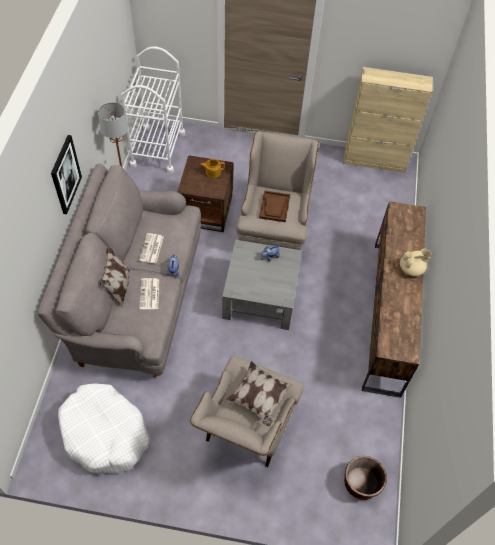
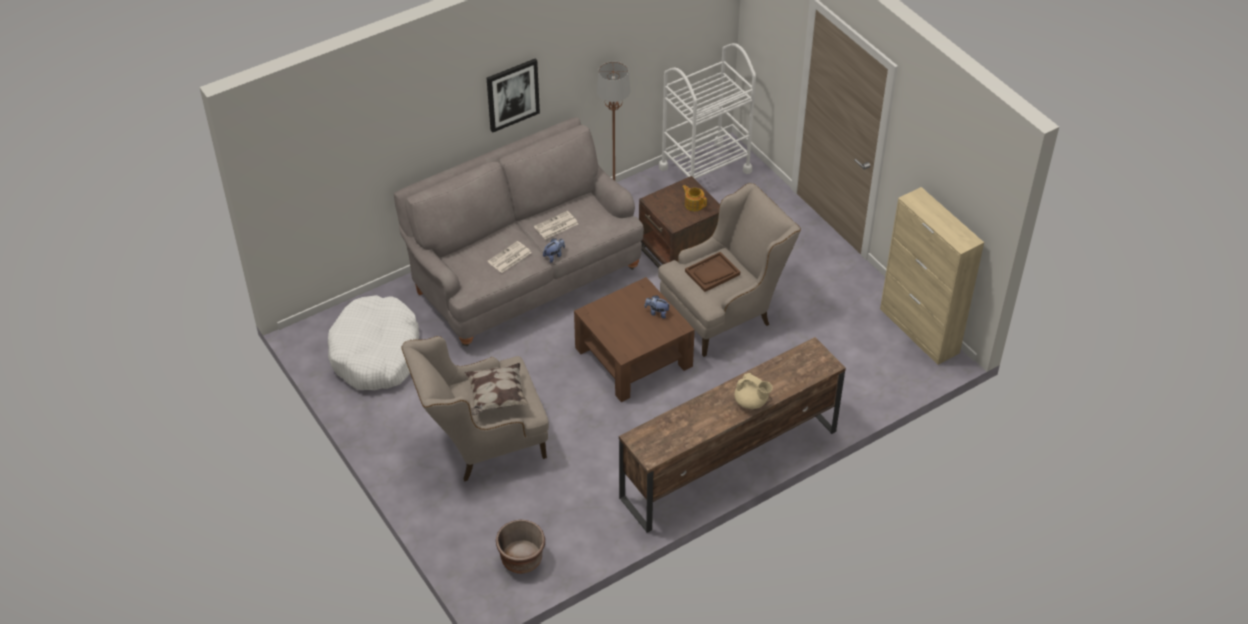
camera: 50 degrees right, 10 degrees down
pillow [100,246,130,307] -> none
grey coffee table [222,240,302,330] -> brown coffee table [574,277,695,402]

